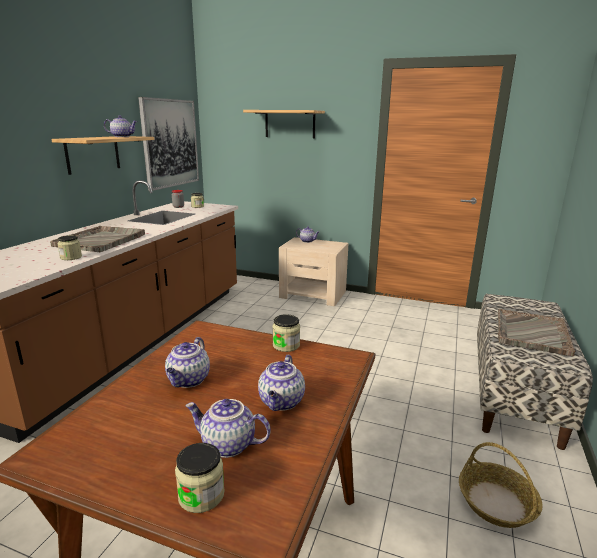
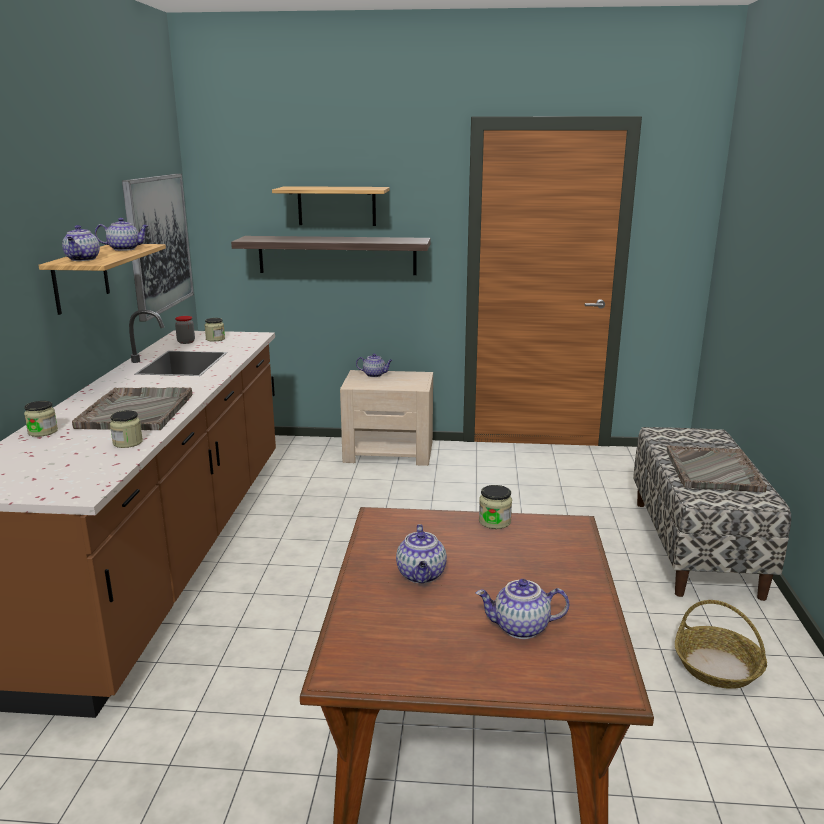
camera: 15 degrees left, 0 degrees up
jar [175,443,225,513] -> jar moved to [24,401,58,437]
teapot [258,355,305,411] -> teapot moved to [62,225,100,261]
none -> shelf [231,236,431,275]

